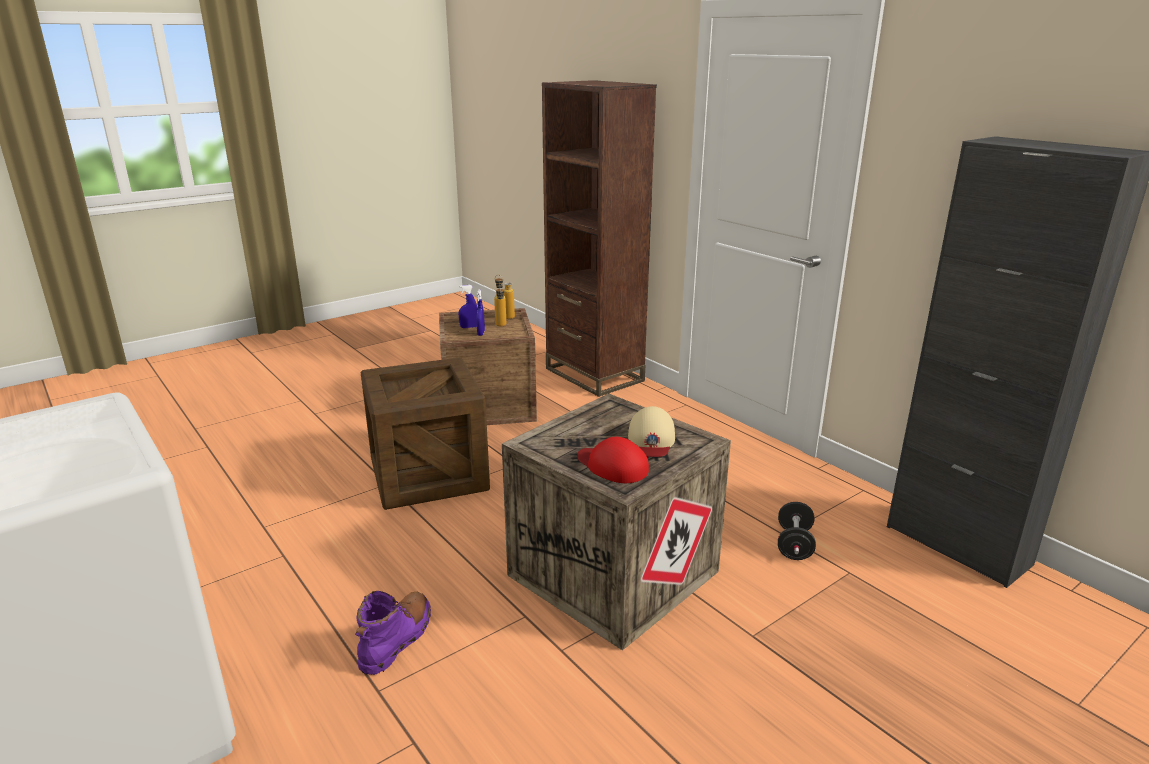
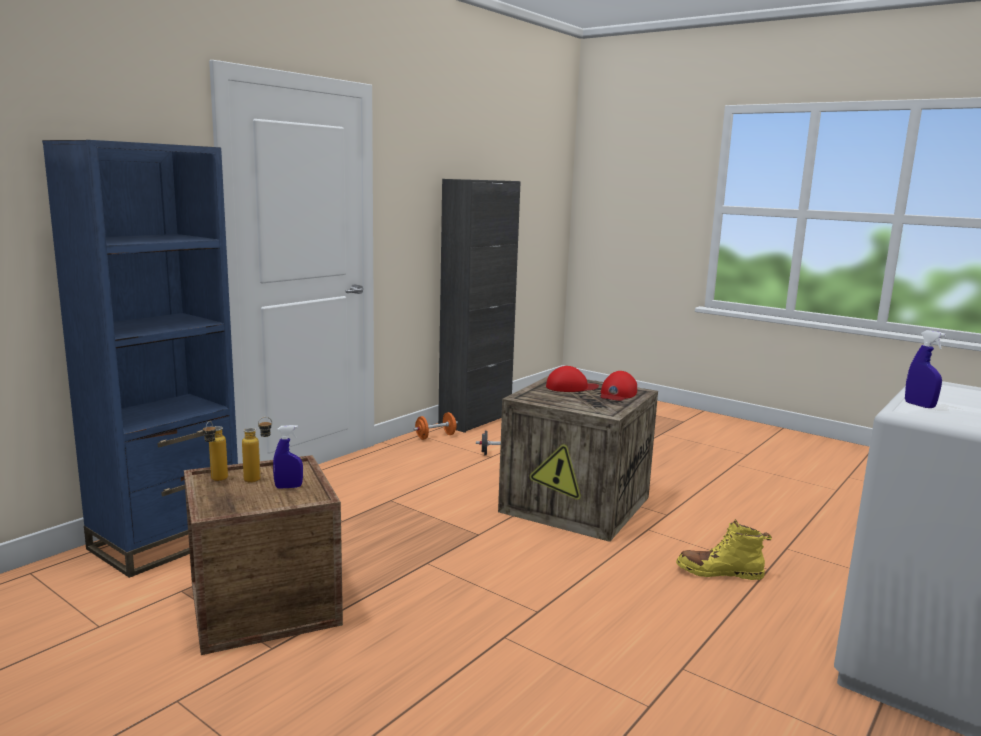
camera: 105 degrees left, 10 degrees down
purple boot [355,591,431,675] -> yellow boot [676,519,772,580]
crate [361,357,490,510] -> none
blue spray bottle [458,285,478,328] -> blue spray bottle moved to [905,330,946,408]
brown bookcase [542,80,657,397] -> blue bookcase [42,140,238,578]
beige cap [628,406,675,457] -> red cap [546,366,599,392]
none -> orange dumbbell [413,412,458,440]

